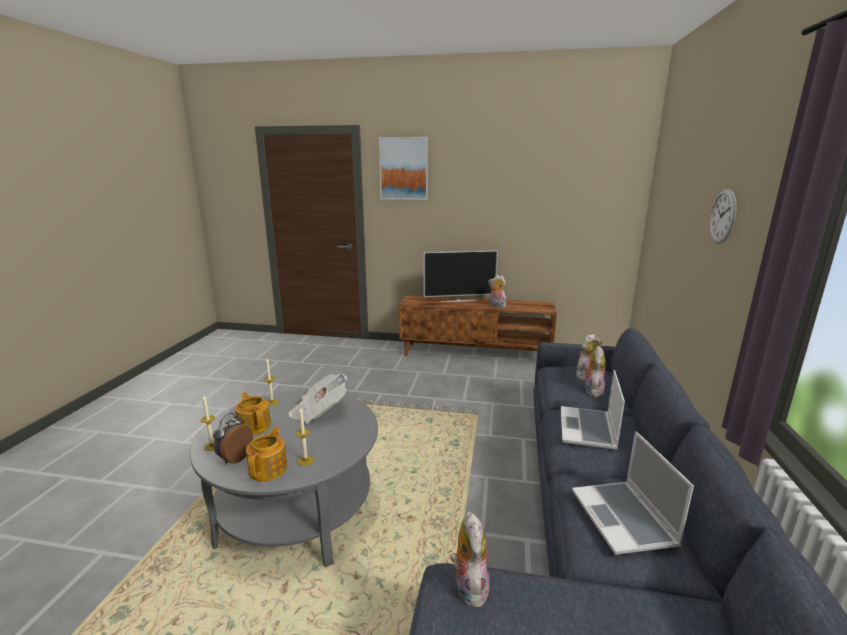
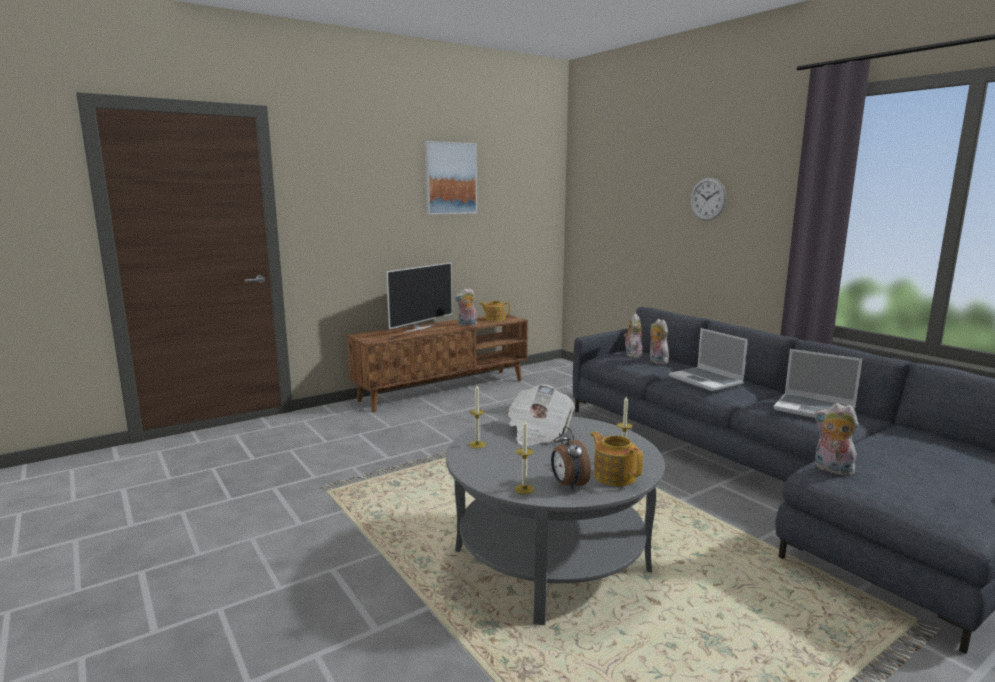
camera: 45 degrees left, 5 degrees down
teapot [235,392,271,435] -> teapot moved to [480,301,510,322]
picture [379,137,428,200] -> picture moved to [425,141,477,215]

